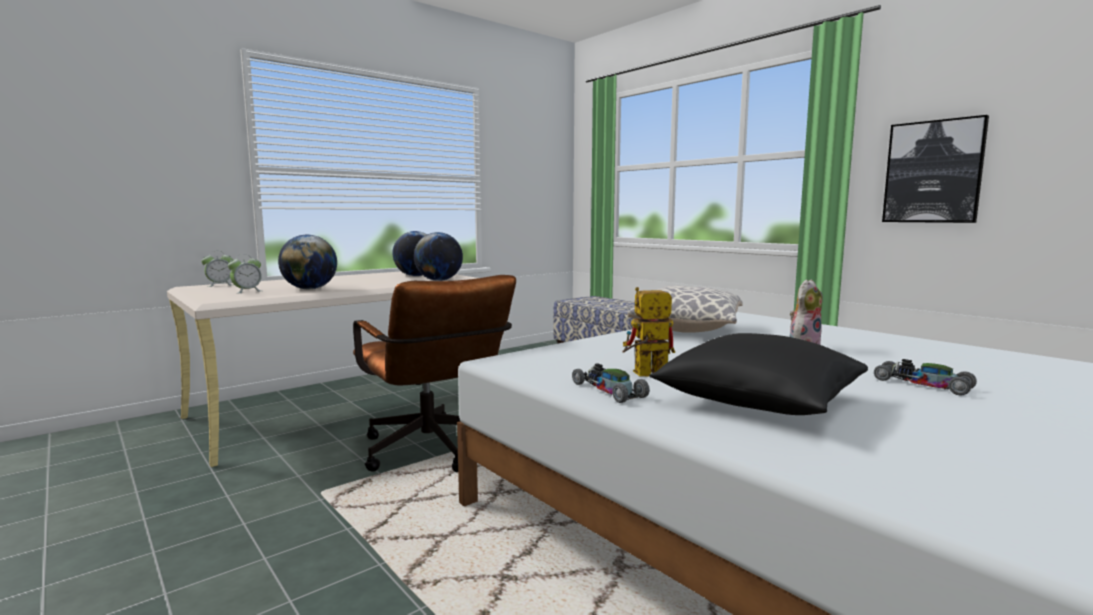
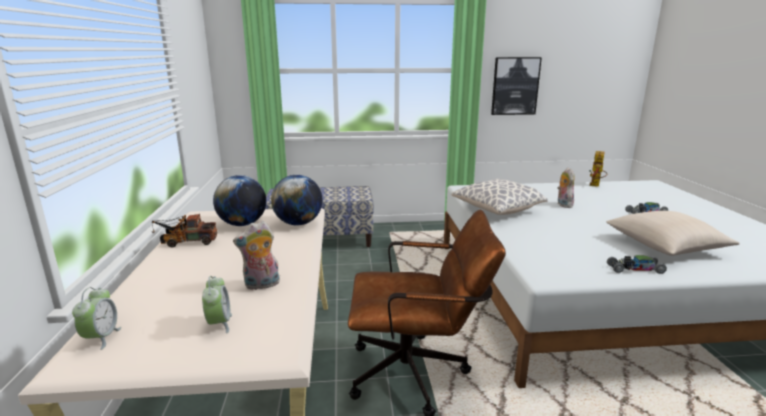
camera: 55 degrees left, 10 degrees up
globe [278,234,337,289] -> plush toy [233,221,280,290]
toy robot [622,287,675,376] -> toy robot moved to [589,151,607,187]
black pillow [649,333,868,415] -> beige pillow [606,211,740,256]
none -> toy truck [152,214,217,248]

